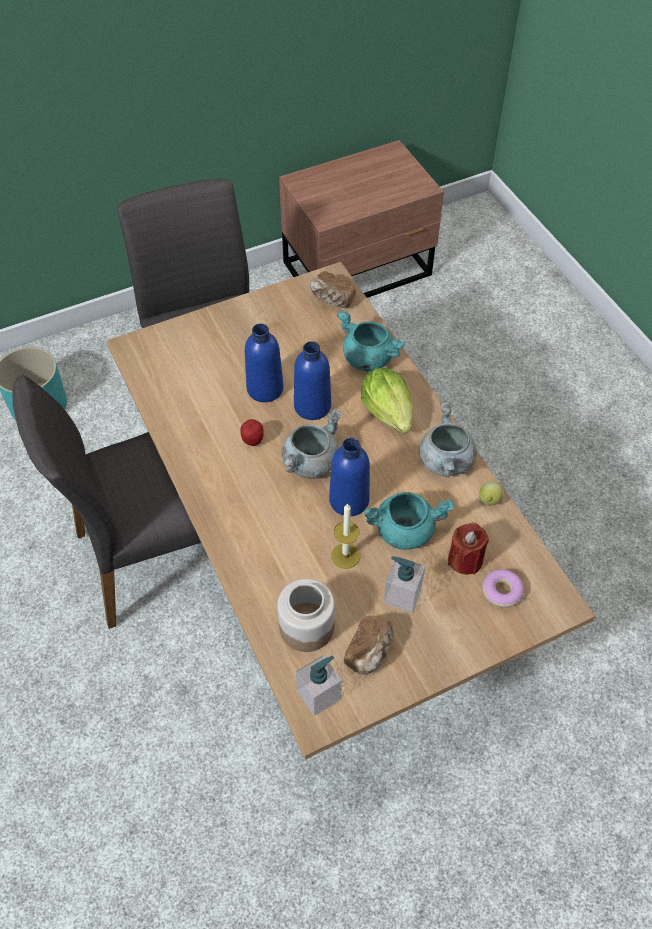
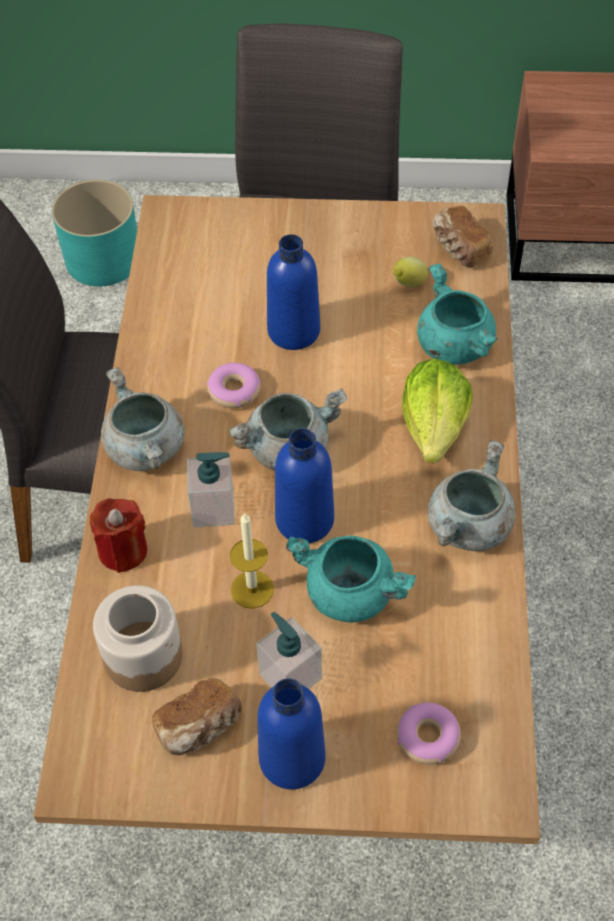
camera: 30 degrees right, 0 degrees up
apple [240,419,264,446] -> donut [207,363,261,408]
blue bottle [294,341,331,420] -> blue bottle moved to [257,678,326,790]
soap dispenser [296,655,342,716] -> soap dispenser moved to [187,452,235,528]
red candle [448,522,489,575] -> red candle moved to [90,498,147,573]
lemon [479,482,504,505] -> lemon moved to [392,257,428,287]
none -> grey cooking pot [101,367,184,471]

